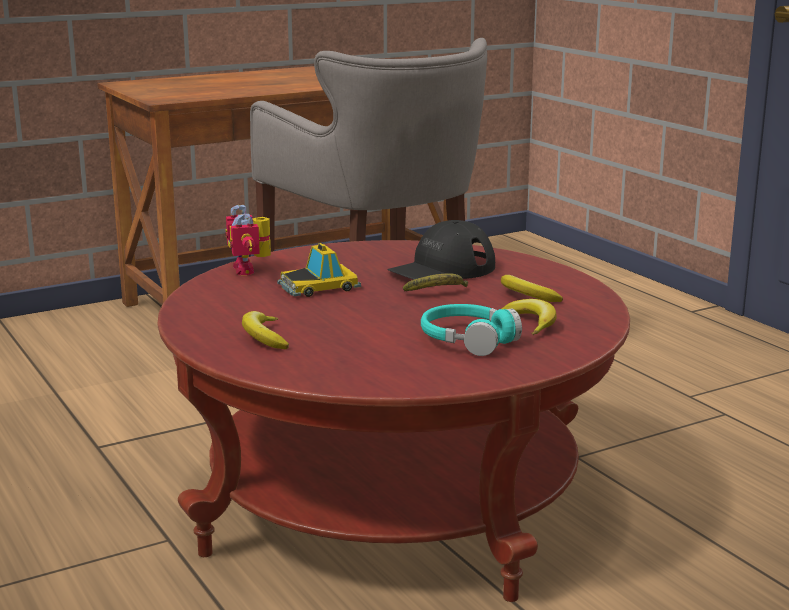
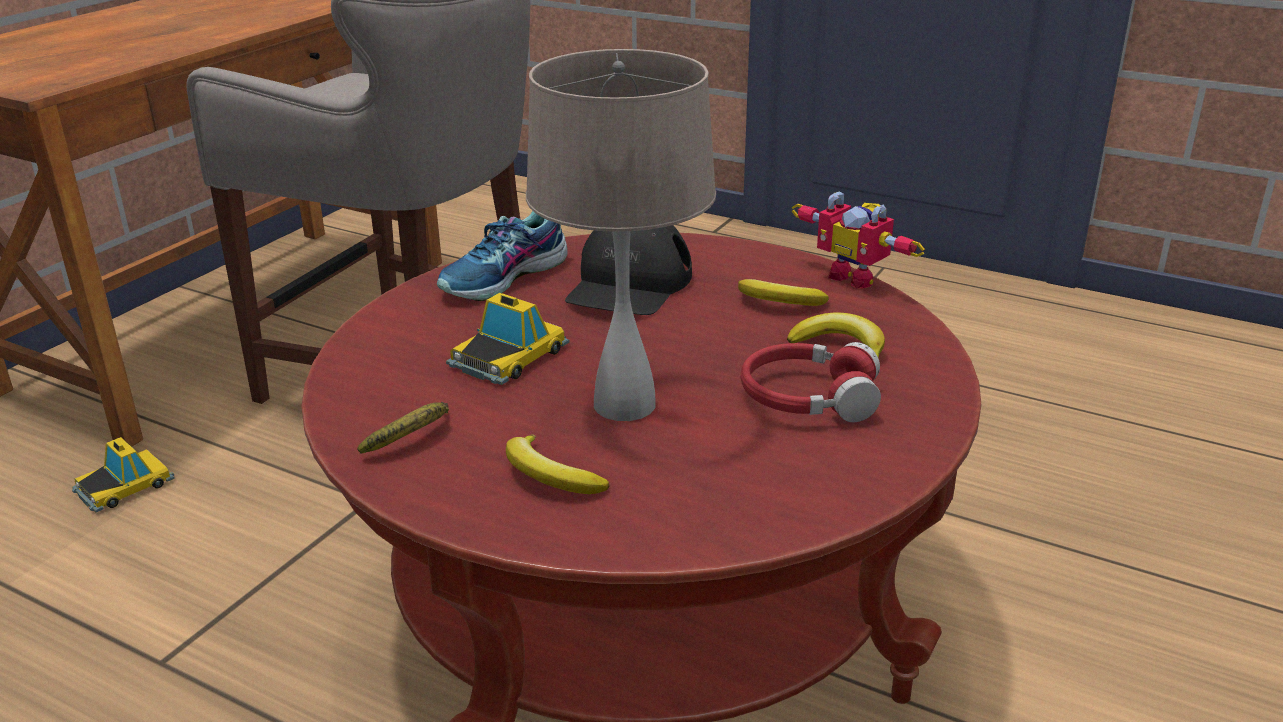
camera: 30 degrees left, 10 degrees up
toy robot [225,205,271,275] -> toy robot moved to [792,191,925,289]
banana [403,273,468,291] -> banana moved to [357,402,449,454]
turquoise headphones [421,304,522,356] -> red headphones [741,342,881,422]
none -> toy car [72,437,175,513]
none -> shoe [437,211,568,301]
none -> beige table lamp [526,49,716,421]

